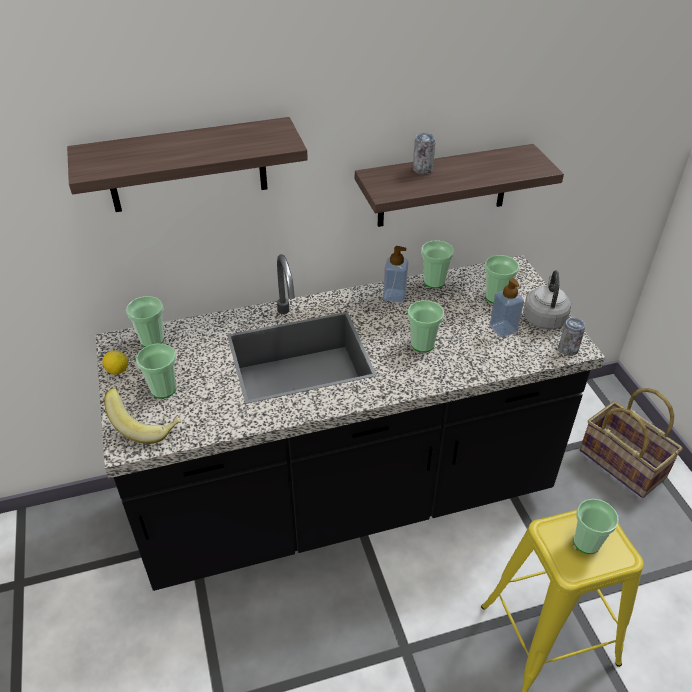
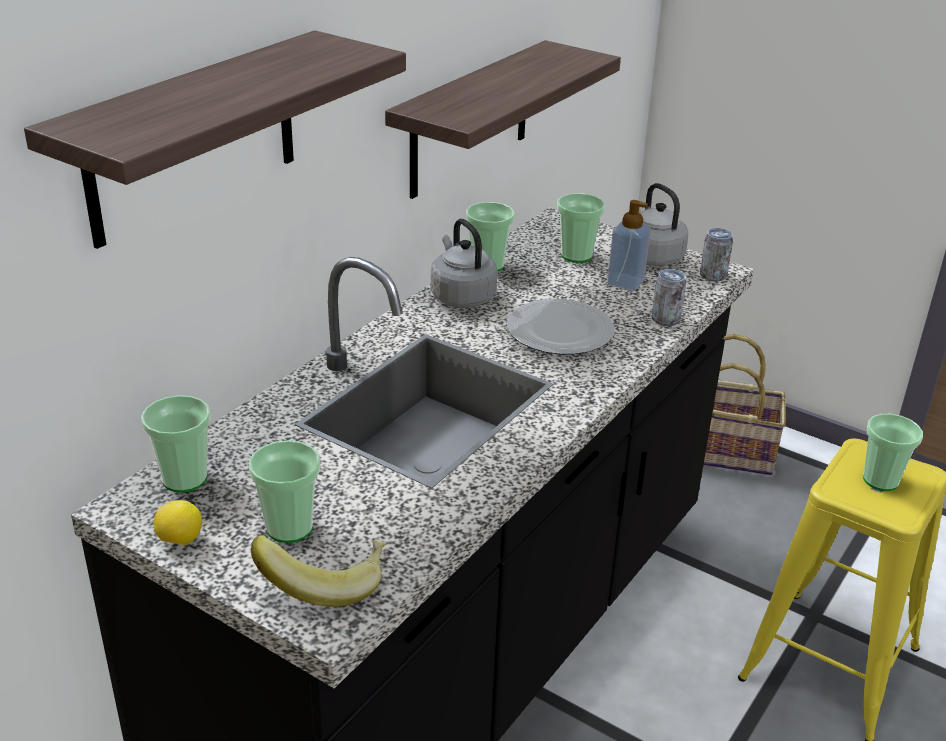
camera: 40 degrees left, 10 degrees down
soap dispenser [383,246,408,303] -> grey kettle [431,219,497,308]
cup [408,300,444,352] -> plate [507,299,615,355]
can [413,133,436,175] -> can moved to [652,269,686,326]

